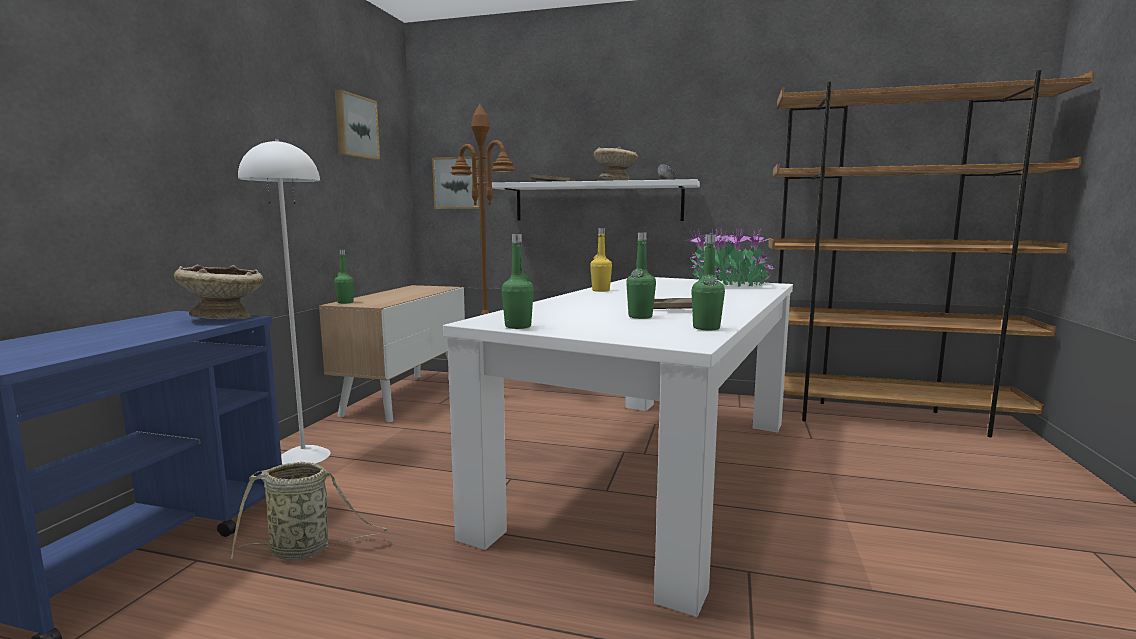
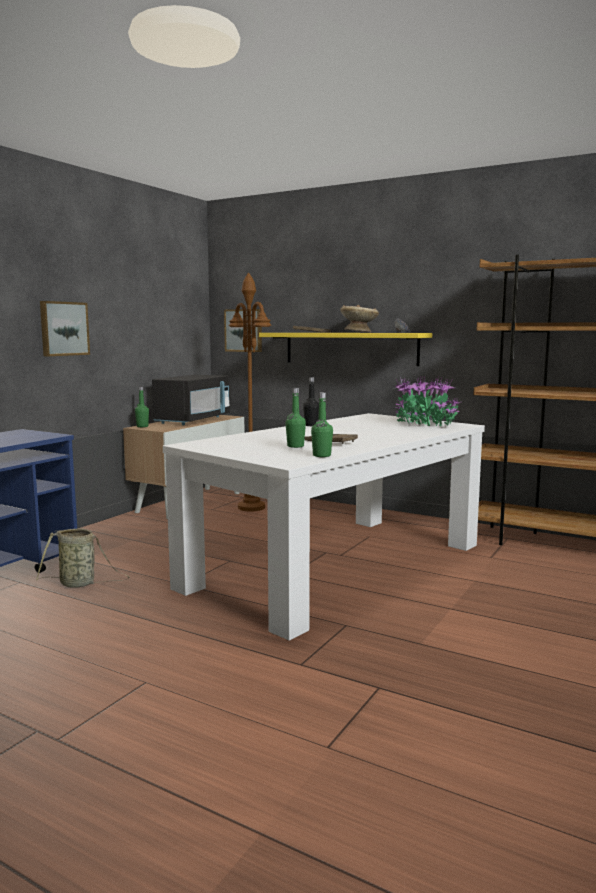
camera: 15 degrees right, 0 degrees up
beige bowl [174,265,264,319] -> none
white floor lamp [238,139,331,464] -> none
picture [335,90,380,159] -> picture moved to [40,301,90,356]
white shelf [492,179,700,221] -> yellow shelf [259,333,432,366]
green bottle [501,234,534,329] -> none
yellow bottle [590,228,612,292] -> black bottle [303,377,319,426]
none -> black microwave [152,375,230,425]

